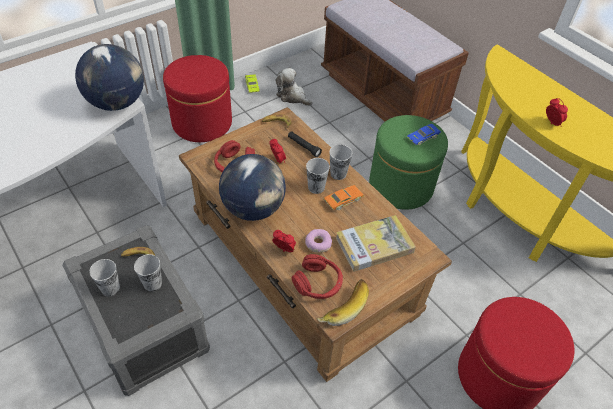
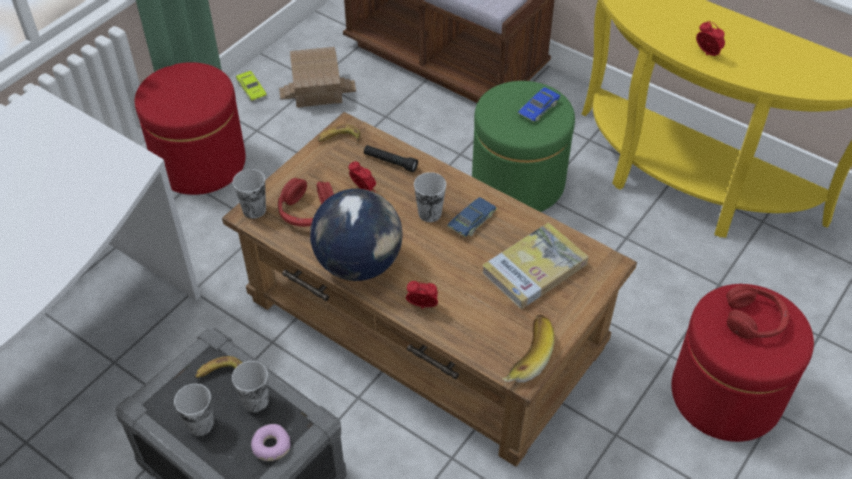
camera: 15 degrees left, 0 degrees up
globe [75,44,144,111] -> none
plush toy [276,68,313,106] -> toy house [279,47,356,108]
red headphones [292,254,343,299] -> red headphones moved to [726,285,789,339]
donut [305,229,332,253] -> donut moved to [251,424,291,461]
orange toy car [324,185,364,210] -> blue toy car [447,197,497,237]
cup [330,145,352,180] -> cup moved to [233,169,266,219]

